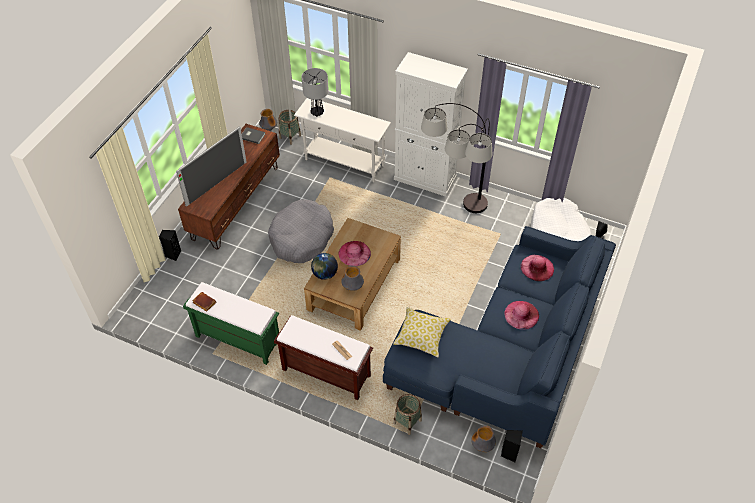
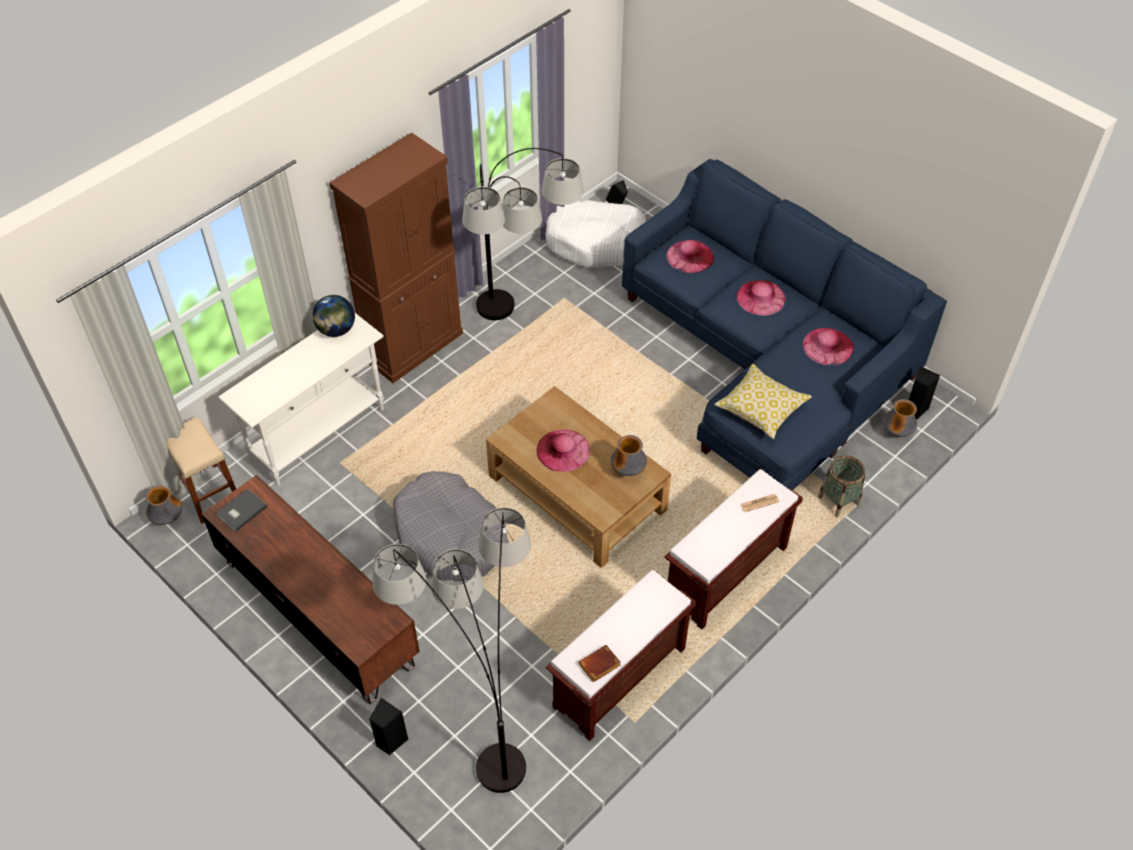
camera: 70 degrees left, 0 degrees up
television [176,126,247,207] -> none
green bench [183,282,279,365] -> brown bench [546,570,696,741]
basket [279,110,301,145] -> beige stool [168,417,236,524]
table lamp [301,68,329,117] -> none
globe [311,253,338,280] -> globe moved to [312,295,355,337]
white cabinet [394,52,468,197] -> brown cabinet [329,133,463,383]
none -> floor lamp [372,508,531,793]
none -> pink hat [803,328,854,366]

